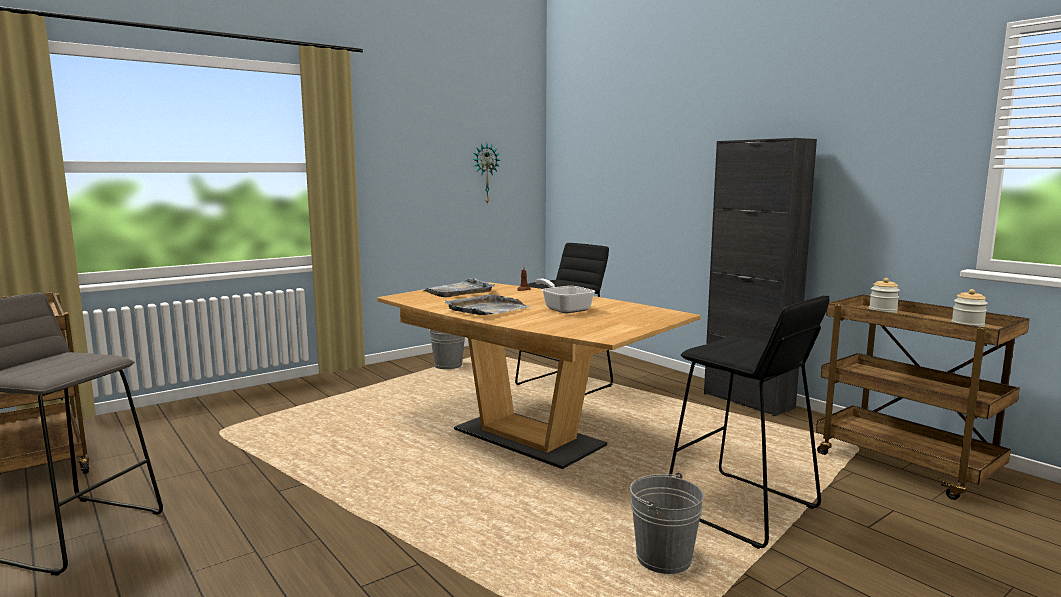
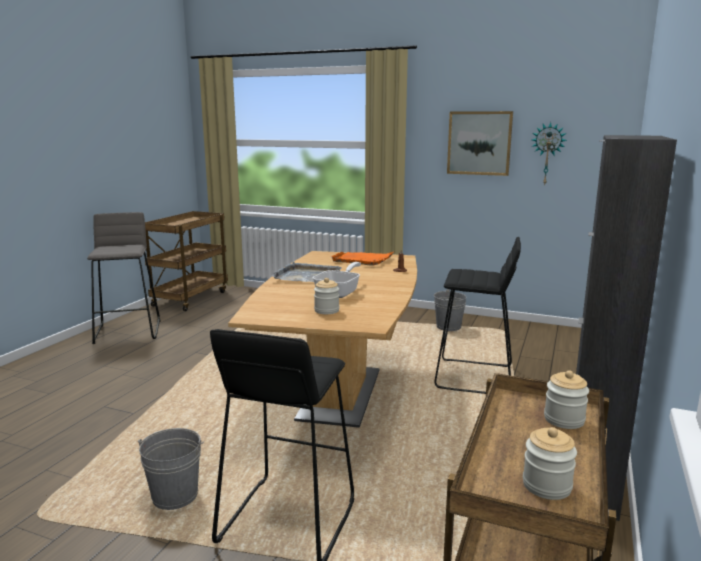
camera: 60 degrees right, 5 degrees up
grey tray [421,278,495,297] -> orange tray [331,252,393,266]
none -> jar [314,278,339,314]
none -> picture [447,111,513,176]

